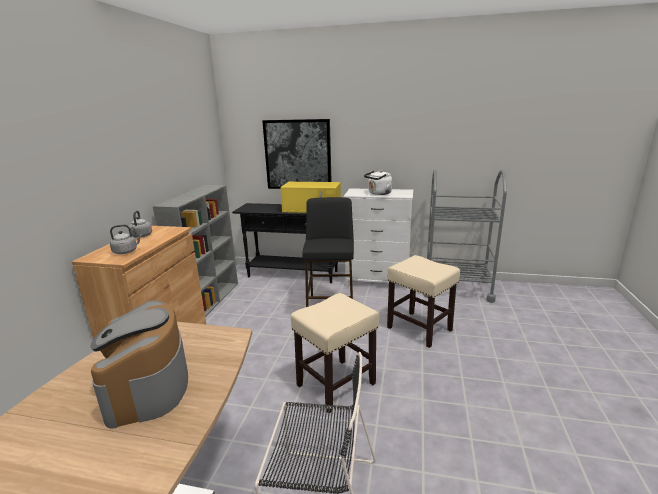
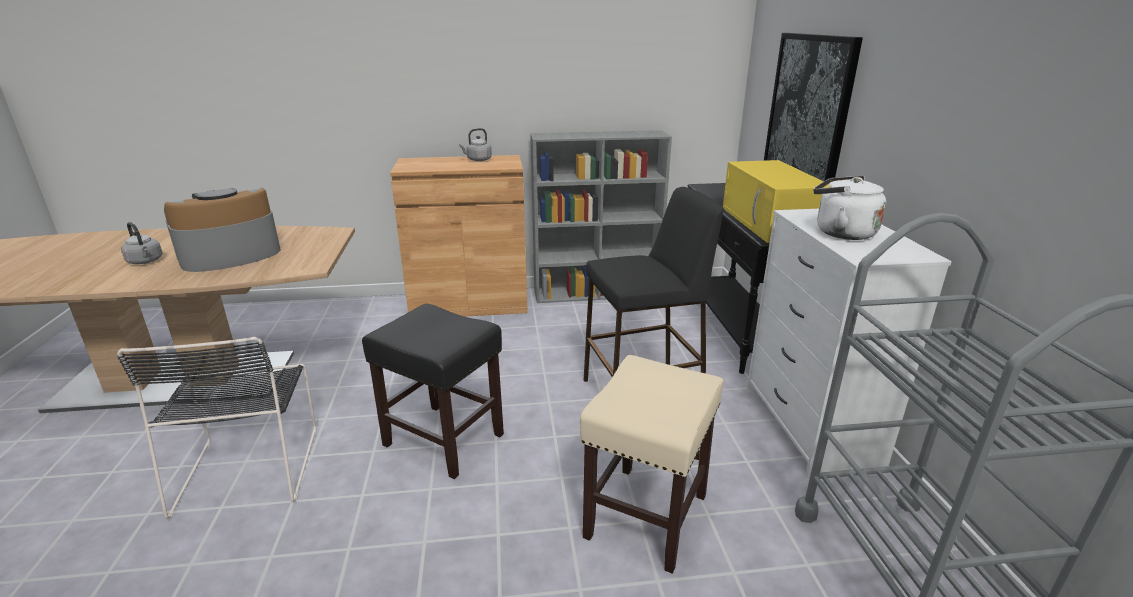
camera: 70 degrees right, 5 degrees up
grey kettle [110,224,142,254] -> grey kettle moved to [121,222,163,264]
beige stool [291,293,379,413] -> black stool [362,303,504,479]

